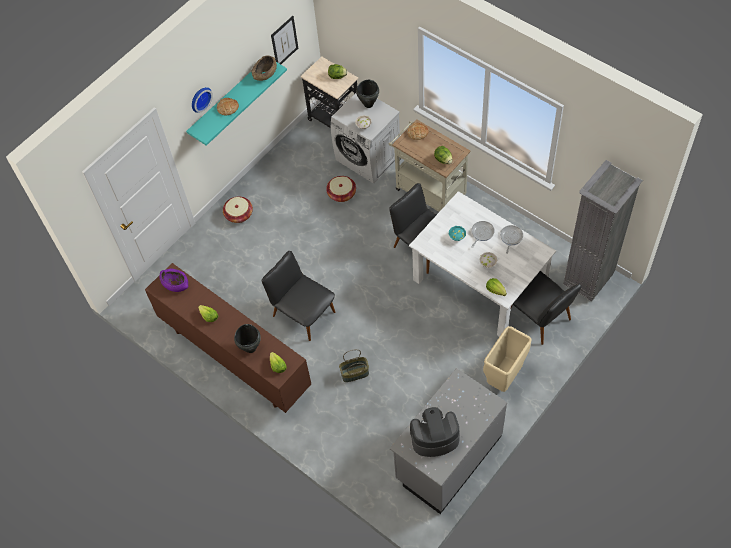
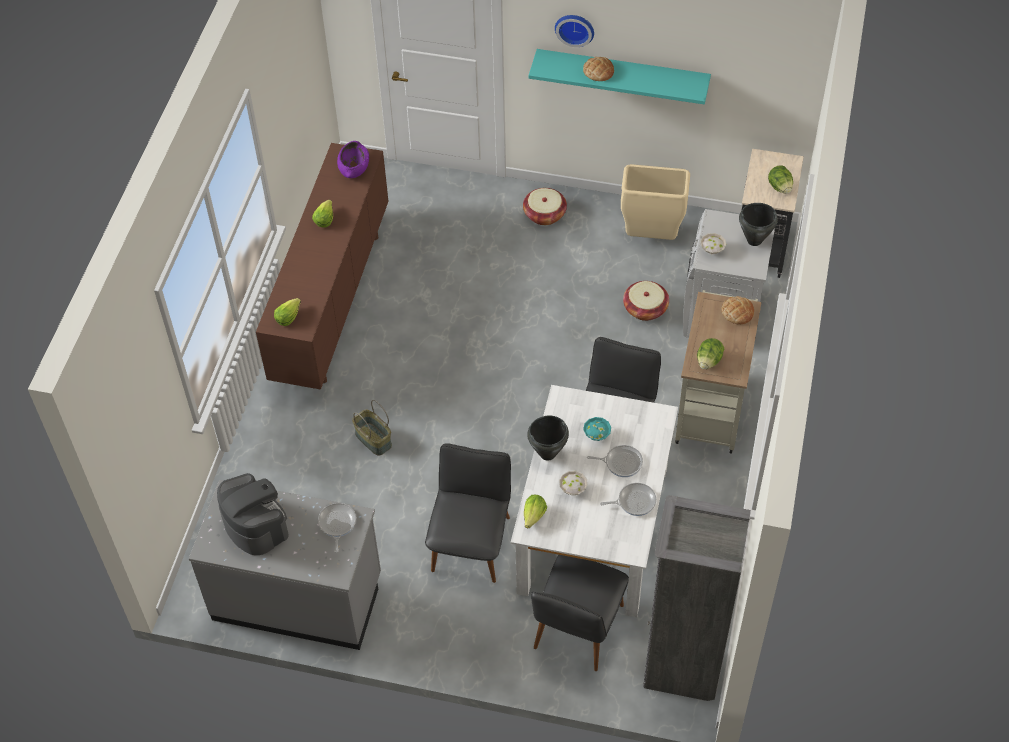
camera: 60 degrees right, 5 degrees down
black cooking pot [234,324,261,353] -> black cooking pot moved to [527,415,569,461]
brown bowl [251,56,277,81] -> none
black chair [262,251,335,341] -> black chair moved to [425,443,511,583]
picture [271,16,298,64] -> none
beige trash can [483,326,532,392] -> beige trash can moved to [621,164,690,240]
none -> frying pan [318,503,356,553]

